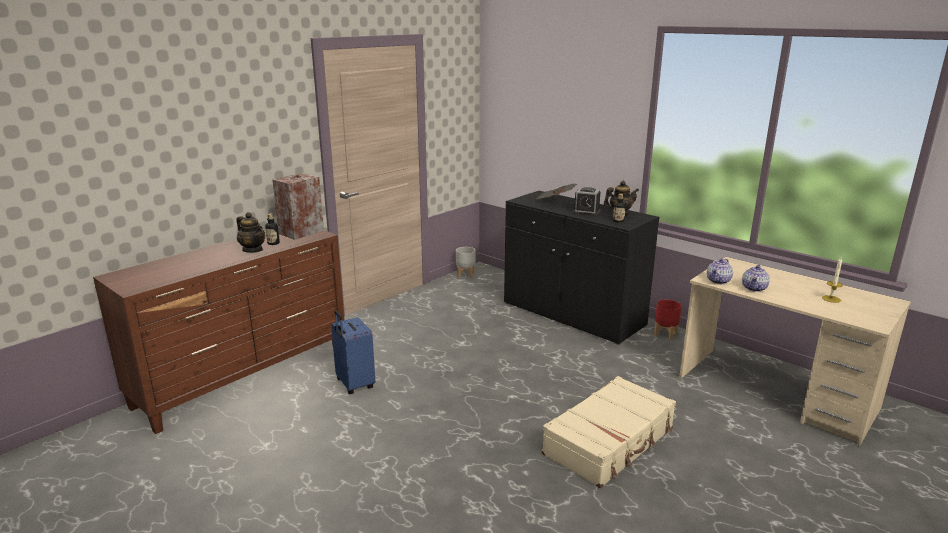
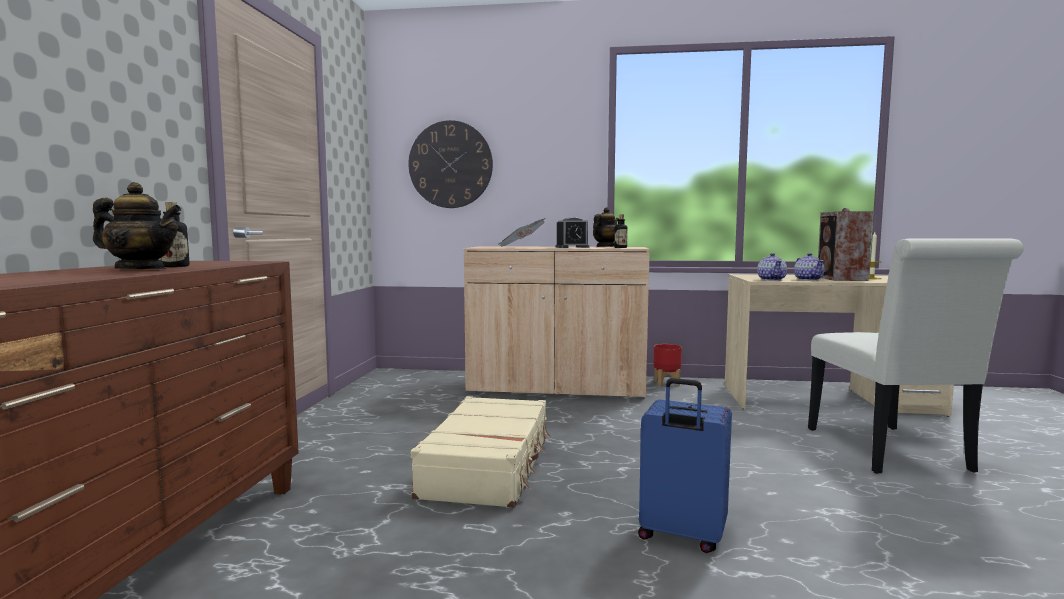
camera: 35 degrees left, 15 degrees down
speaker [272,173,324,240] -> speaker moved to [818,208,873,281]
blue suitcase [331,310,376,394] -> blue suitcase moved to [638,378,732,553]
grey planter [456,247,476,278] -> none
black cabinet [504,191,659,345] -> beige cabinet [464,246,650,400]
beige suitcase [542,376,676,488] -> beige suitcase moved to [411,396,551,508]
none -> wall clock [408,120,493,208]
none -> white chair [808,239,1024,474]

